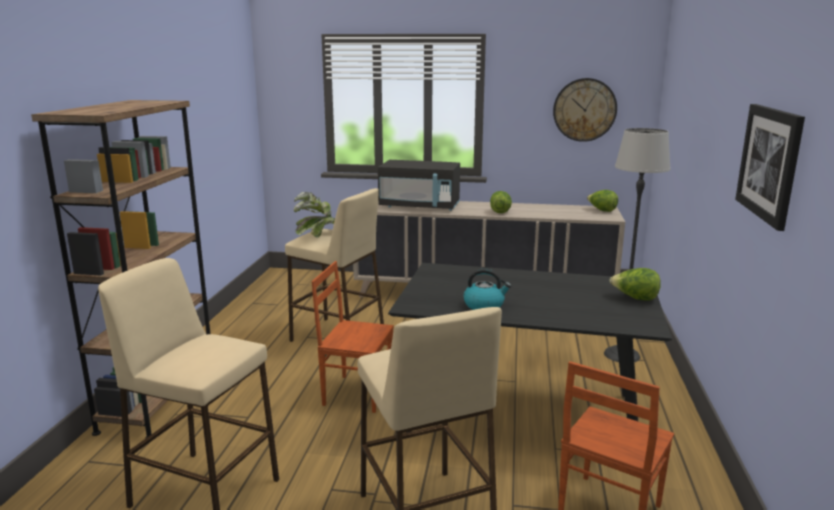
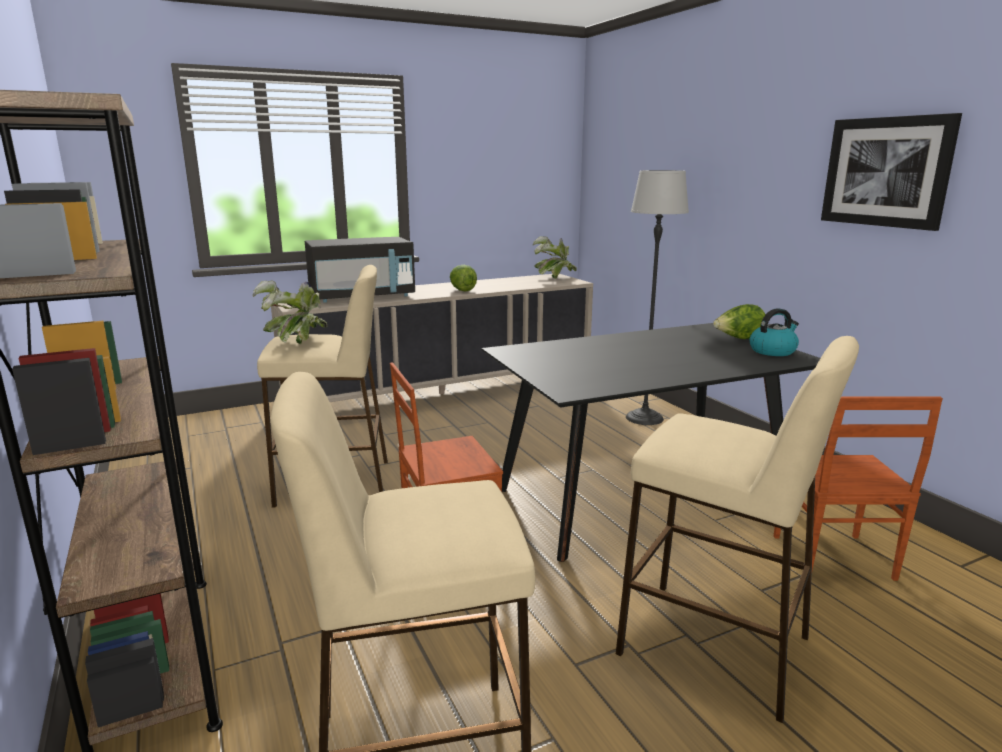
camera: 35 degrees left, 0 degrees up
kettle [463,268,511,310] -> kettle moved to [750,308,799,356]
wall clock [553,78,617,142] -> none
lettuce [587,190,618,212] -> potted plant [533,236,577,279]

